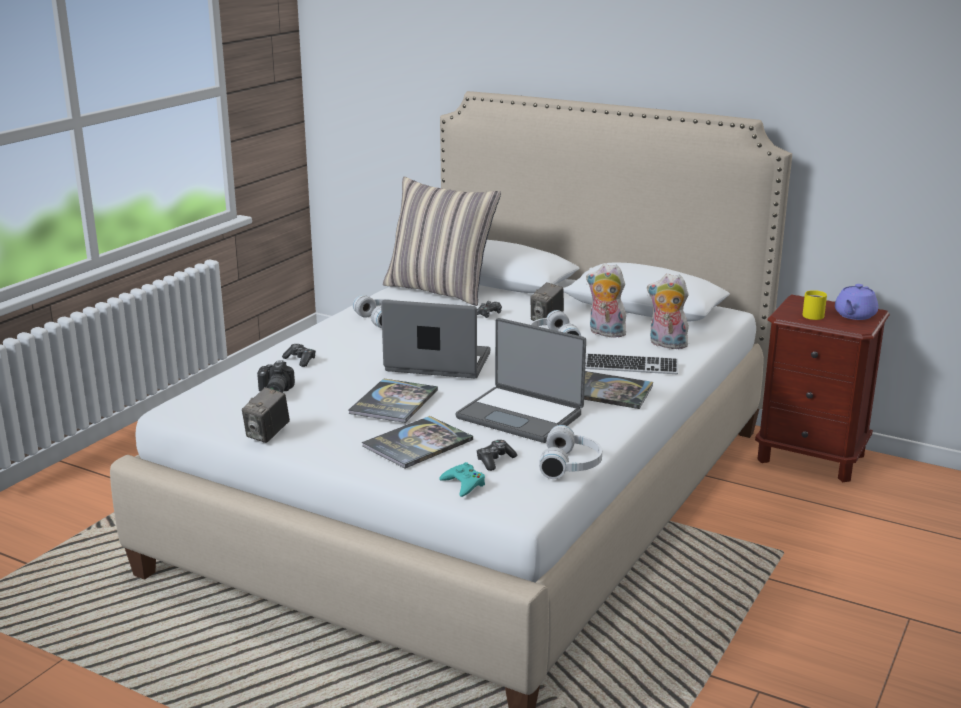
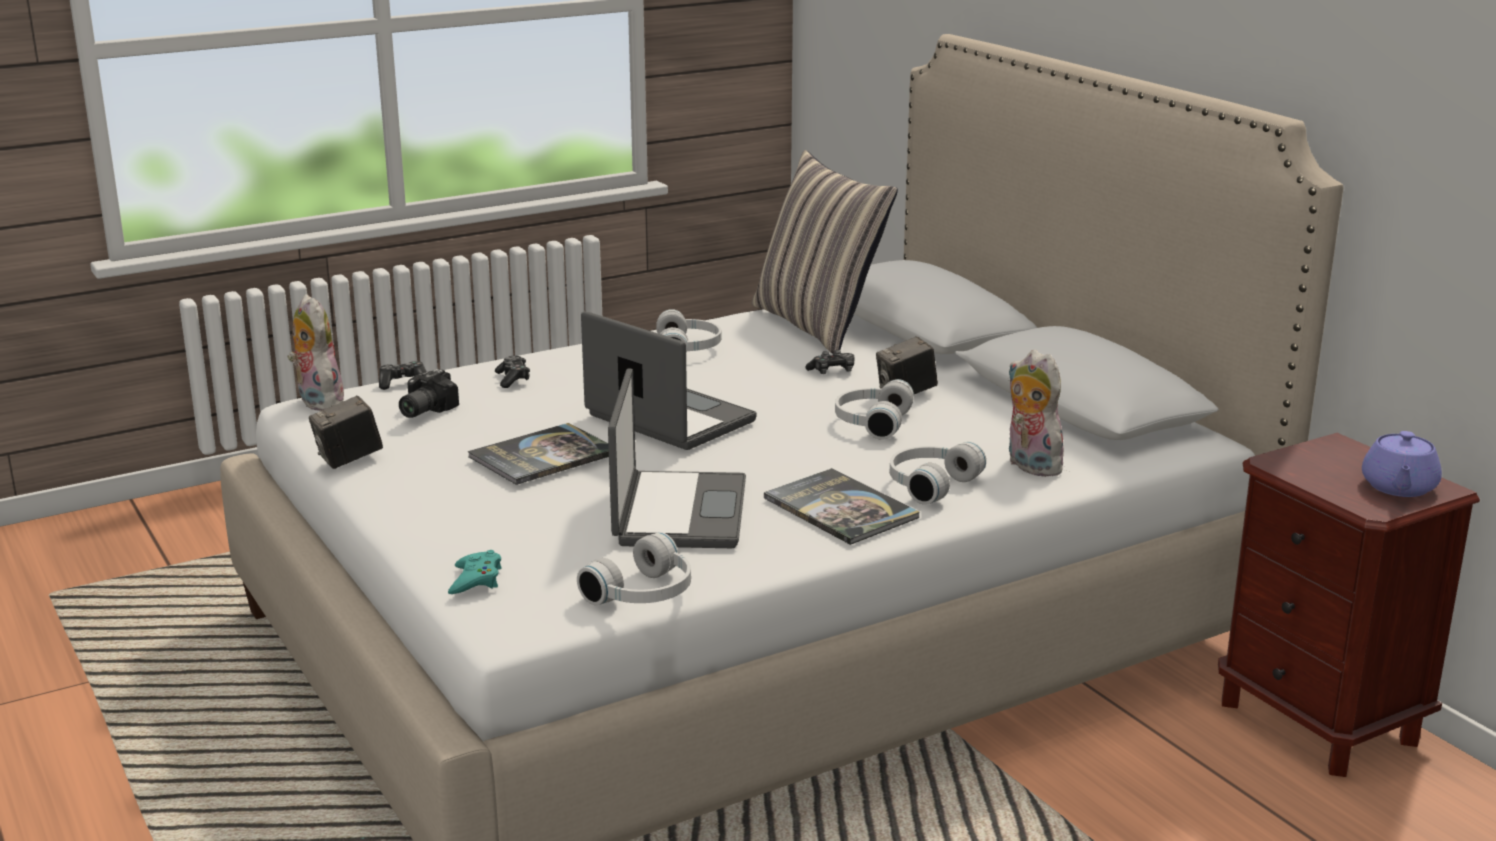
camera: 30 degrees right, 0 degrees up
book [362,416,473,468] -> none
laptop [456,318,586,443] -> laptop turned 150 degrees counterclockwise [608,369,746,548]
game controller [476,440,517,471] -> game controller moved to [379,361,427,390]
keyboard [585,353,678,374] -> white headphones [890,442,986,505]
plush toy [586,263,626,338] -> plush toy moved to [288,294,344,411]
yellow mug [802,290,827,320] -> none
purple teapot [835,284,878,320] -> purple teapot turned 45 degrees counterclockwise [1362,431,1442,497]

